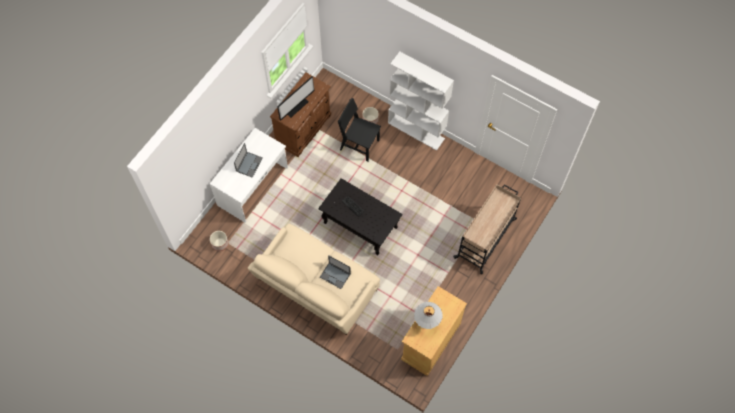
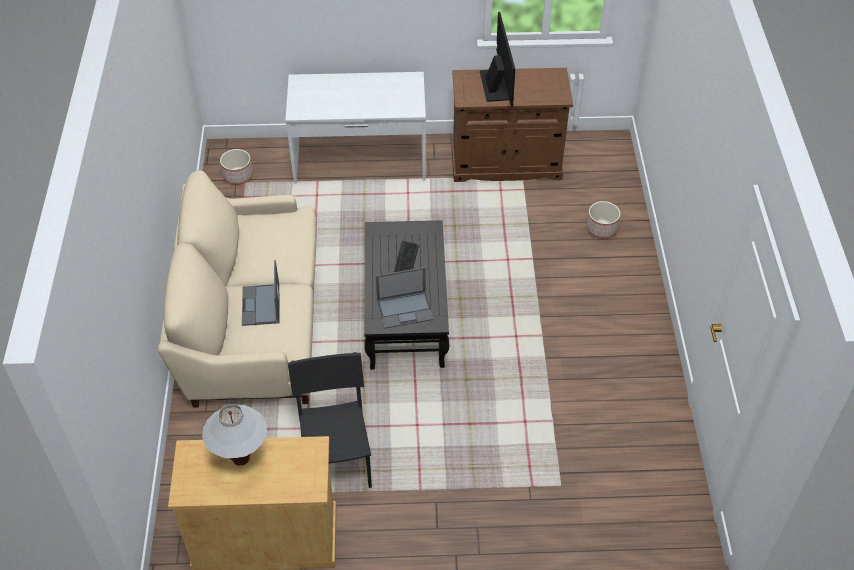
camera: 55 degrees right, 15 degrees down
laptop [234,143,263,178] -> laptop moved to [376,267,434,329]
monitor [277,76,314,121] -> monitor turned 105 degrees counterclockwise [480,12,515,107]
black chair [338,98,381,161] -> black chair moved to [288,352,372,488]
white bookcase [388,52,454,151] -> none
beige cart [453,184,521,274] -> none

